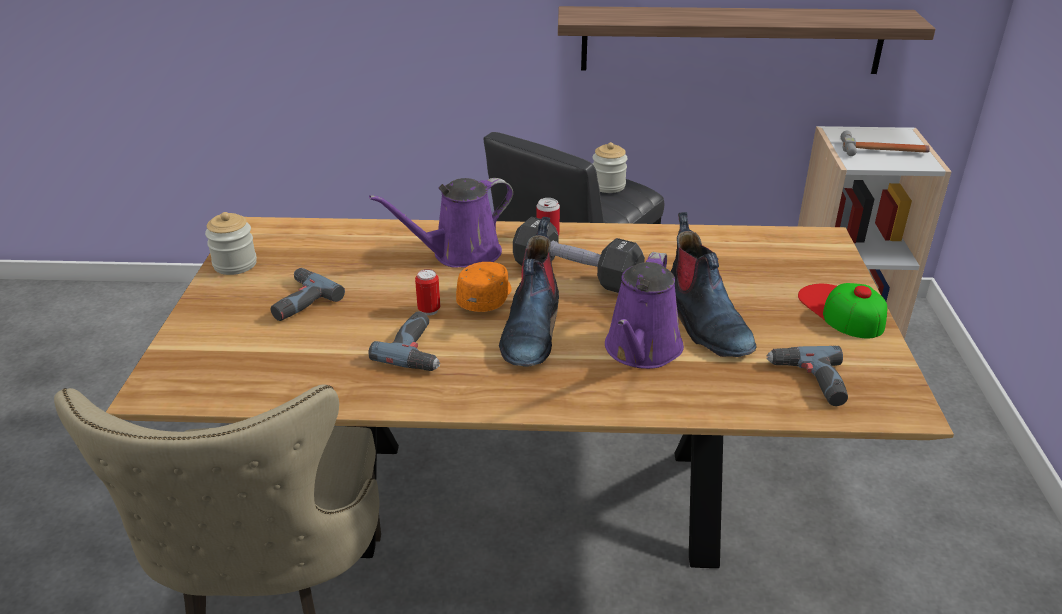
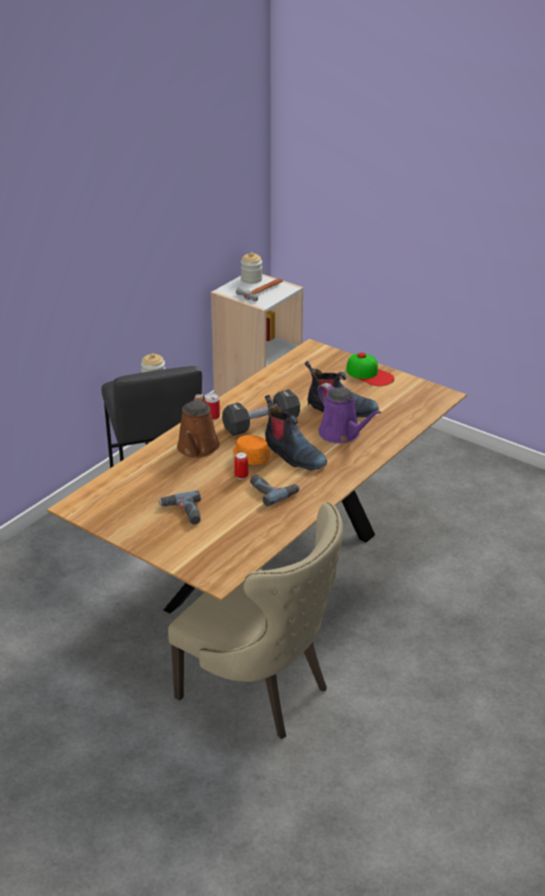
camera: 55 degrees left, 0 degrees up
jar [205,212,257,275] -> jar moved to [241,252,262,284]
purple watering can [369,178,513,267] -> brown watering can [177,394,220,458]
shelf [558,6,936,74] -> none
power drill [767,346,848,406] -> none
cap [798,283,887,338] -> cap turned 150 degrees counterclockwise [346,353,394,386]

